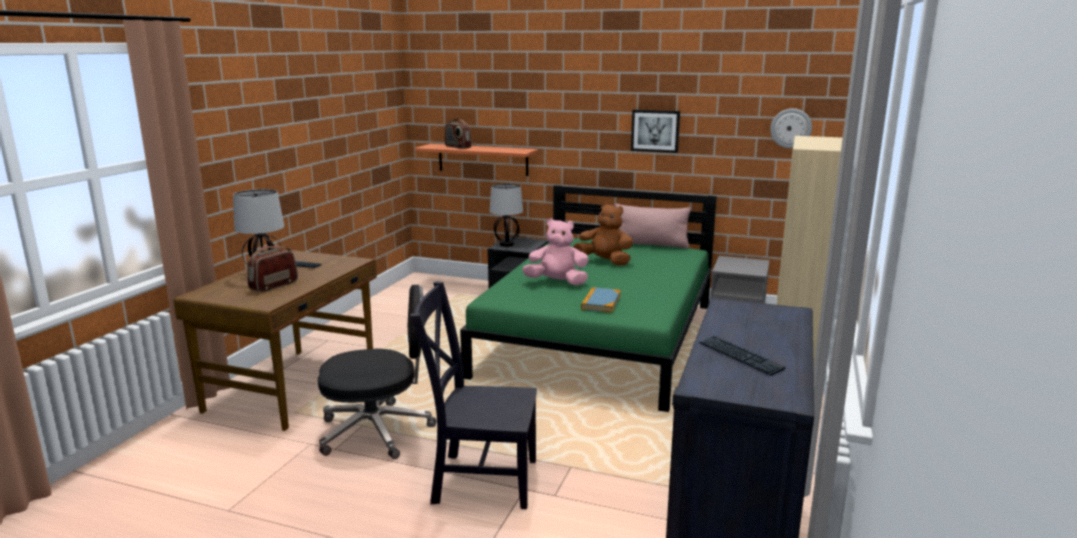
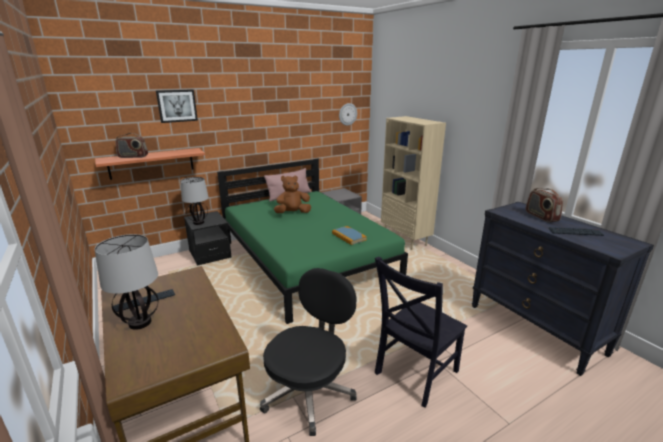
camera: 50 degrees left, 5 degrees up
radio [247,246,298,292] -> radio moved to [526,188,563,222]
pink plush toy [522,218,589,285] -> none
picture [631,110,680,153] -> picture moved to [156,90,198,123]

